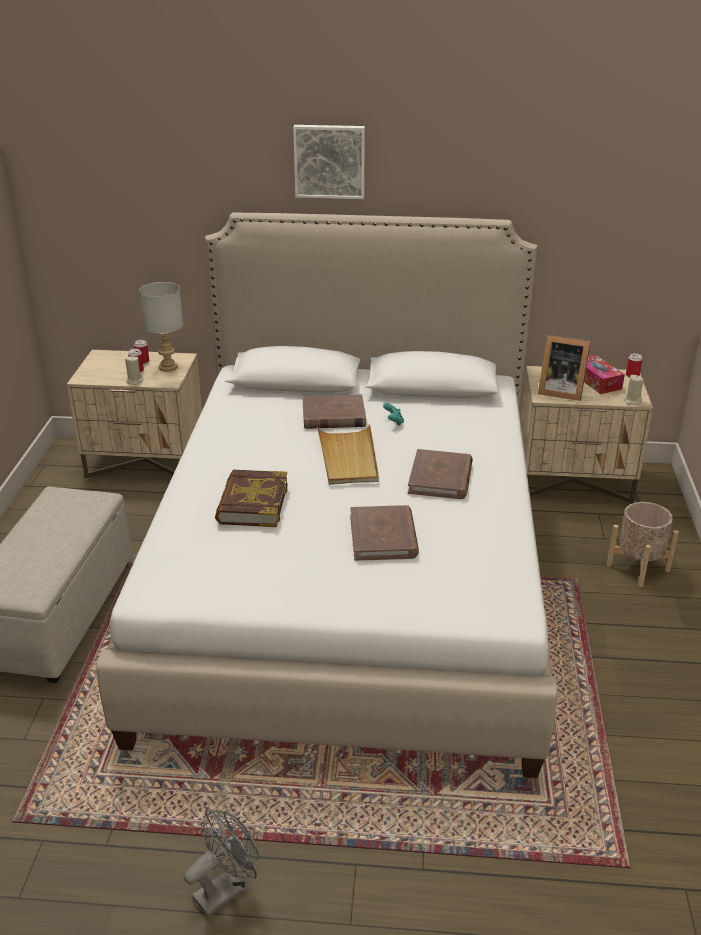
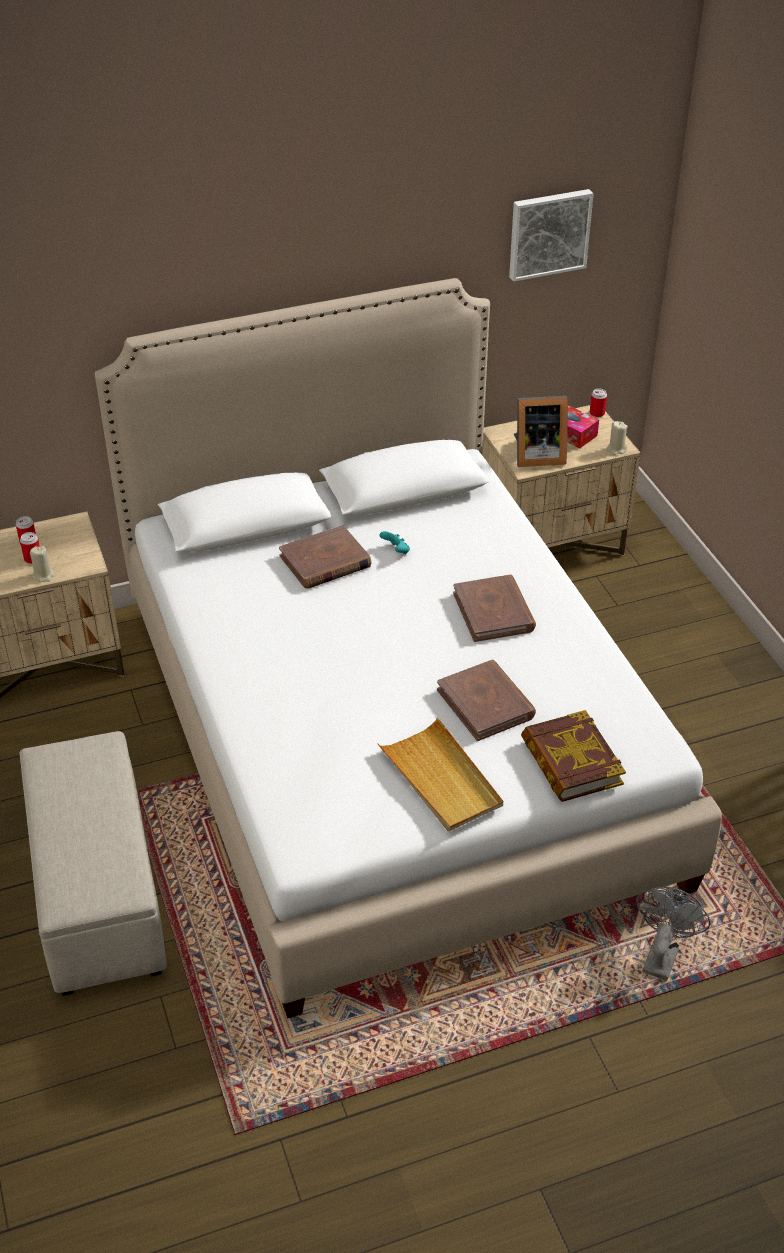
camera: 25 degrees left, 10 degrees up
grey table lamp [139,282,183,372] -> none
grey fan [184,809,259,917] -> grey fan moved to [636,887,710,981]
book [215,470,288,527] -> book moved to [521,710,626,802]
picture [293,125,365,199] -> picture moved to [509,189,593,282]
beige tray [317,424,379,485] -> beige tray moved to [377,717,503,832]
beige planter [606,502,679,587] -> none

